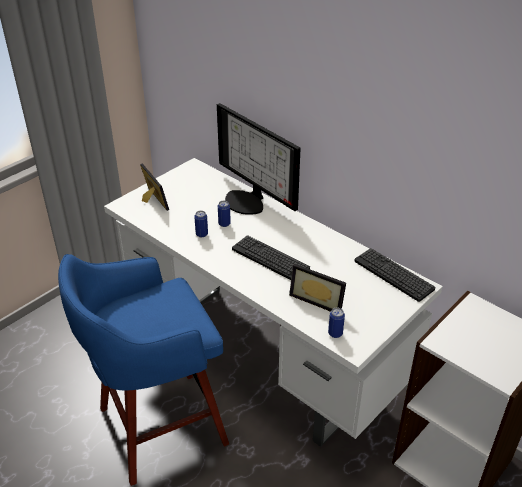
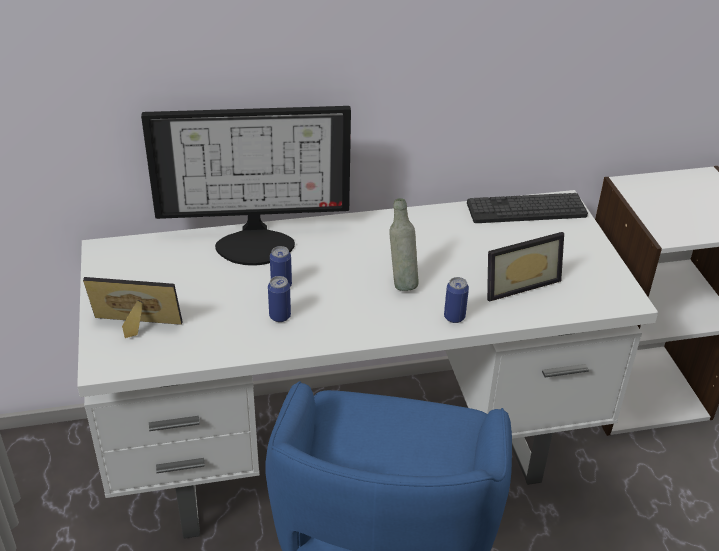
camera: 55 degrees left, 0 degrees up
keyboard [232,235,310,280] -> grey bottle [389,198,419,291]
can [328,308,345,338] -> can moved to [444,277,469,323]

